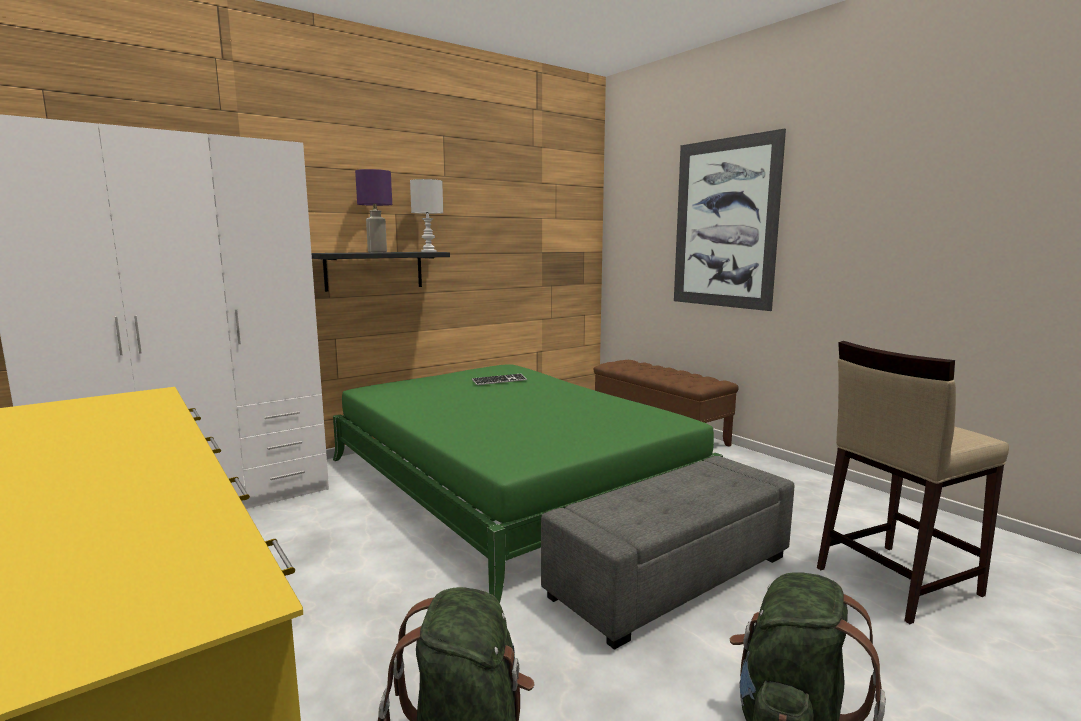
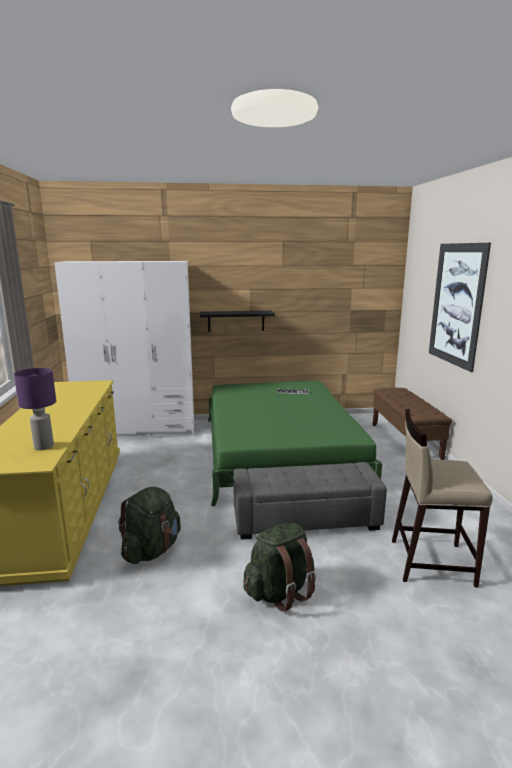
camera: 30 degrees right, 5 degrees up
purple table lamp [355,169,392,252] -> purple table lamp moved to [14,368,56,450]
white table lamp [410,179,443,252] -> none

